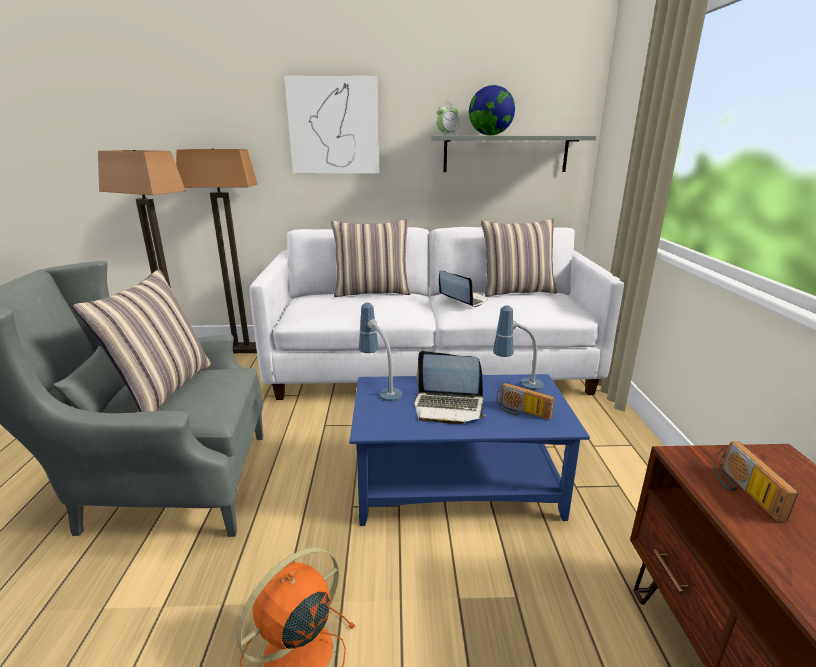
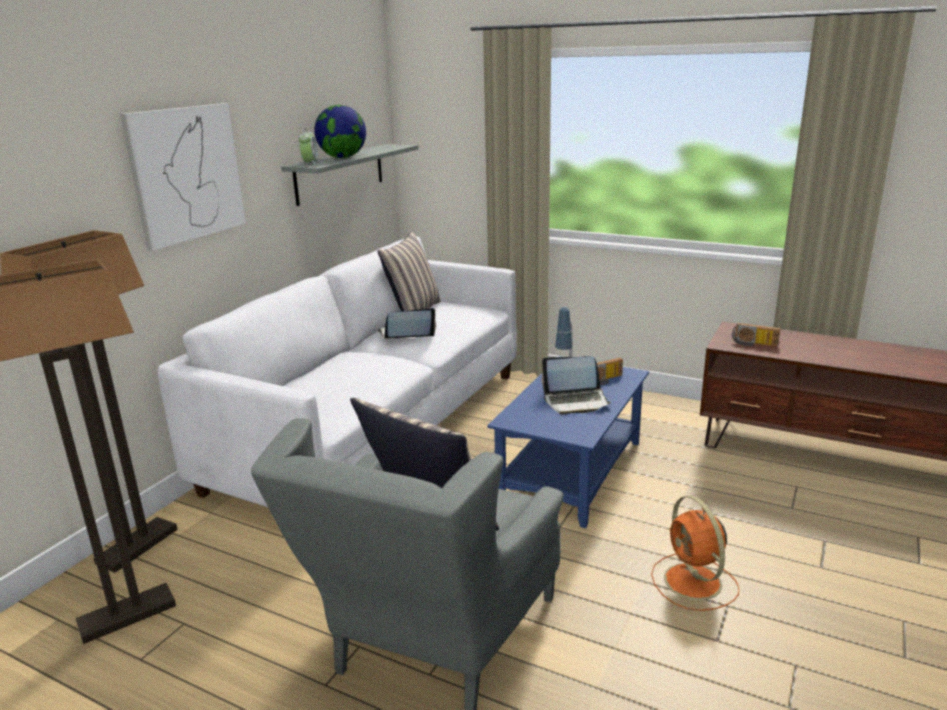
camera: 60 degrees left, 0 degrees up
pillow [331,219,411,297] -> none
table lamp [359,303,402,401] -> none
laptop [414,351,486,424] -> laptop turned 45 degrees clockwise [541,356,612,415]

